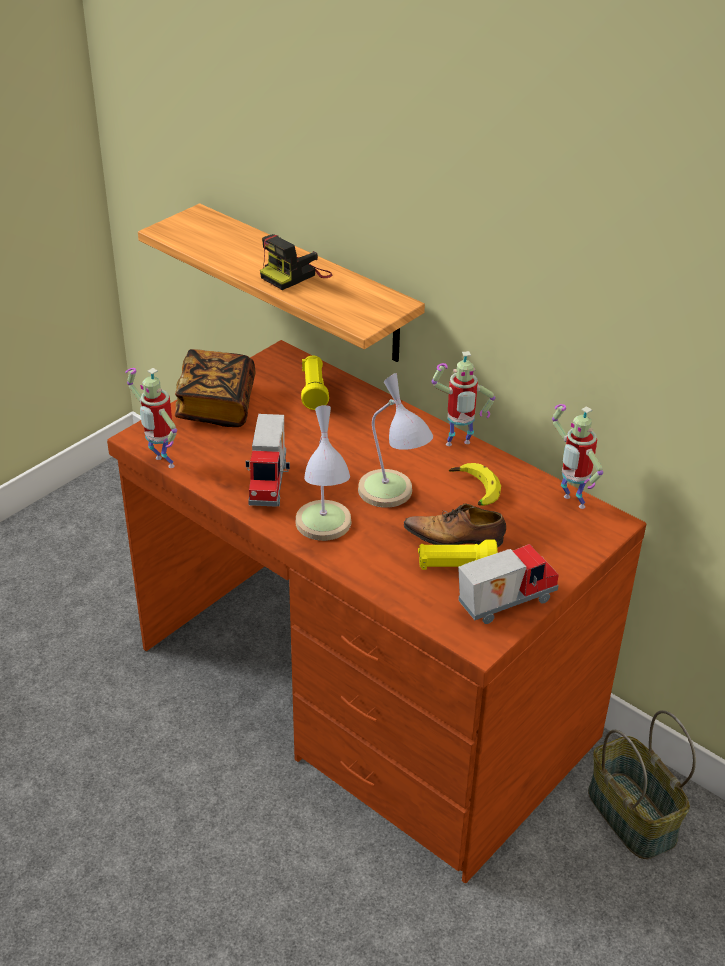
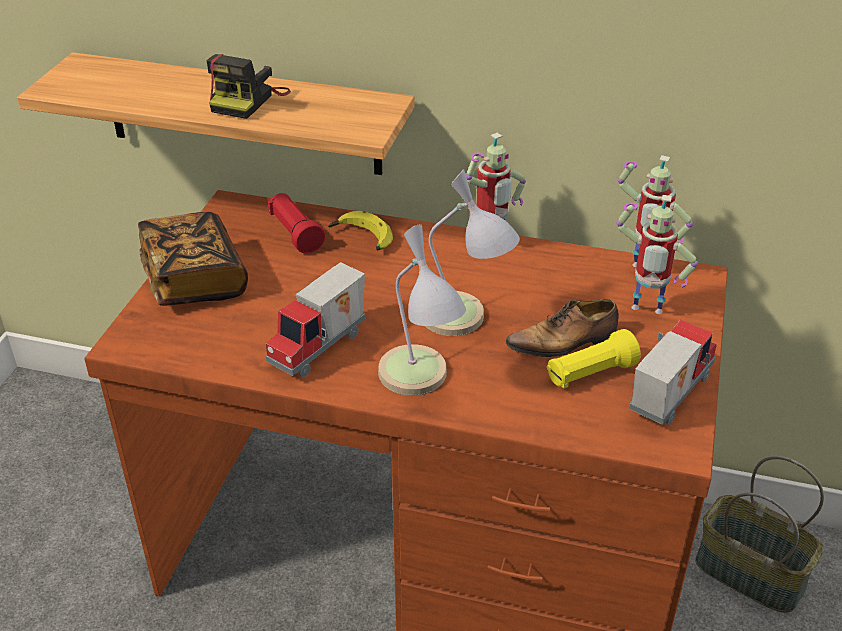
camera: 25 degrees left, 0 degrees up
toy robot [125,368,177,468] -> toy robot moved to [616,195,698,314]
toy truck [246,414,290,507] -> toy truck turned 60 degrees clockwise [266,262,365,377]
yellow flashlight [301,355,329,410] -> red flashlight [268,193,325,253]
banana [449,463,501,506] -> banana moved to [328,211,393,251]

